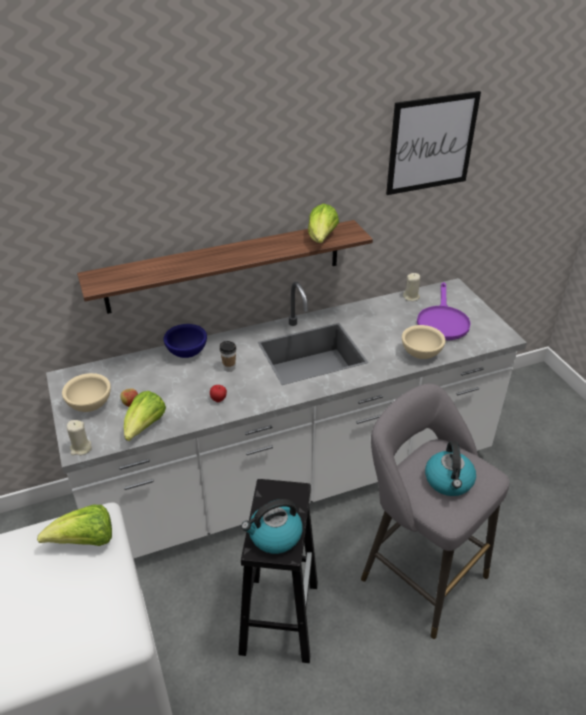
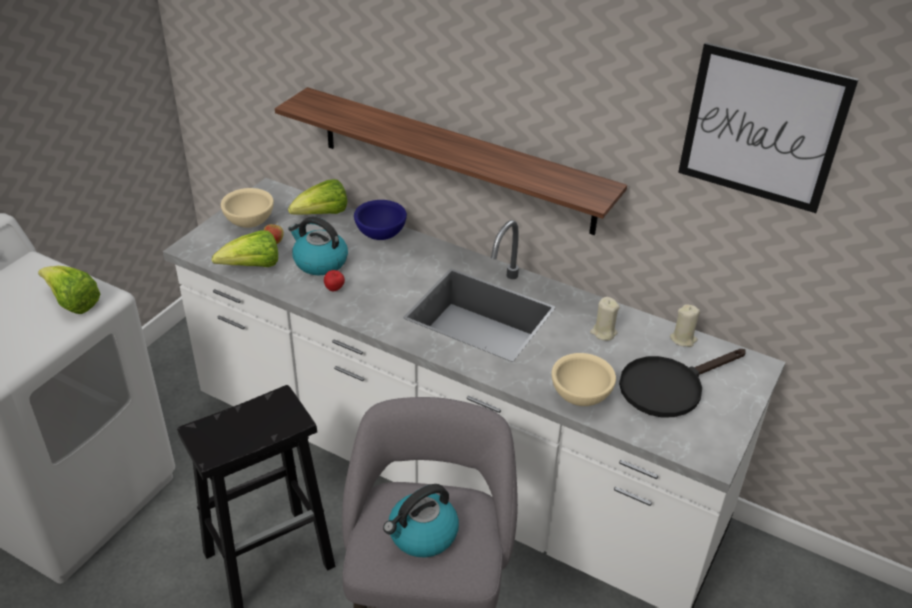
camera: 50 degrees right, 0 degrees up
beige candle [67,420,92,455] -> beige candle moved to [590,297,620,341]
cup [219,341,236,372] -> none
kettle [241,499,303,554] -> kettle moved to [288,217,348,275]
lettuce [308,204,339,243] -> lettuce moved to [288,179,347,215]
purple frying pan [417,282,471,340] -> black frying pan [619,349,745,417]

